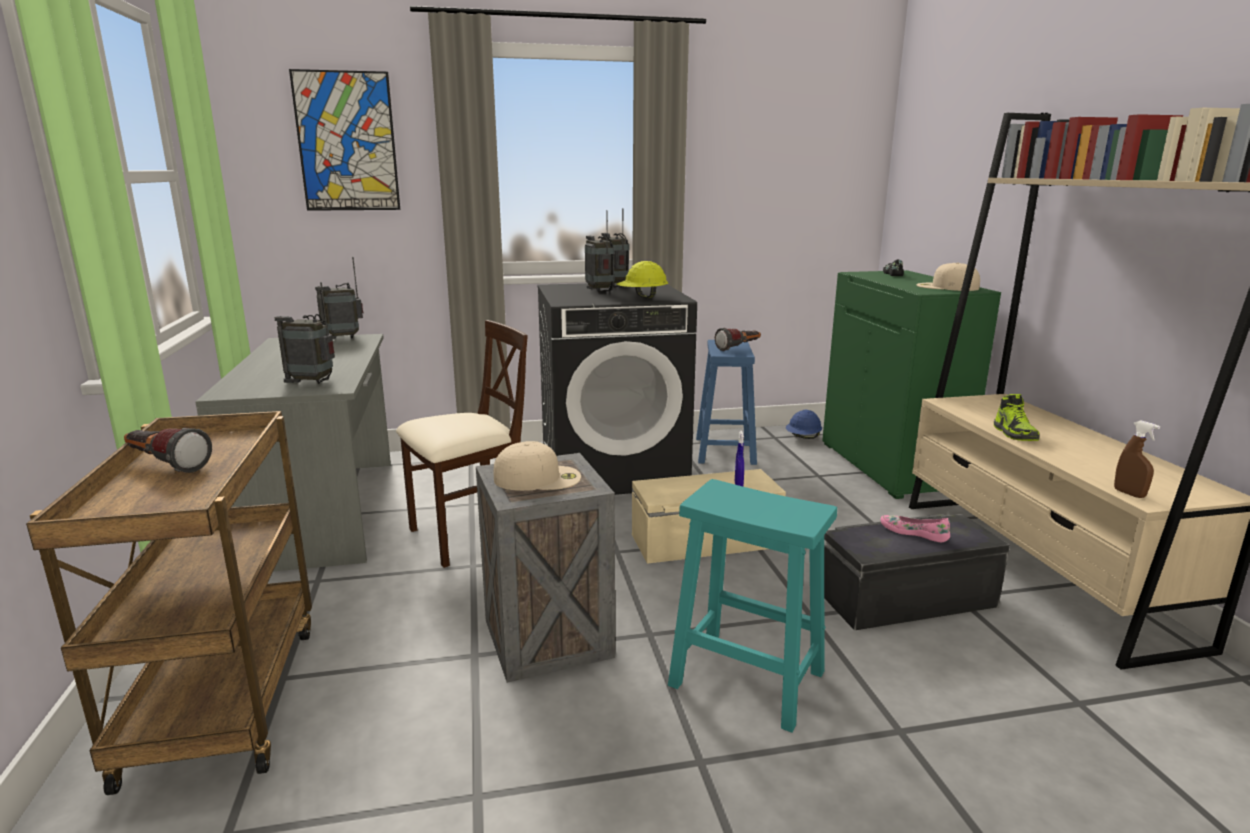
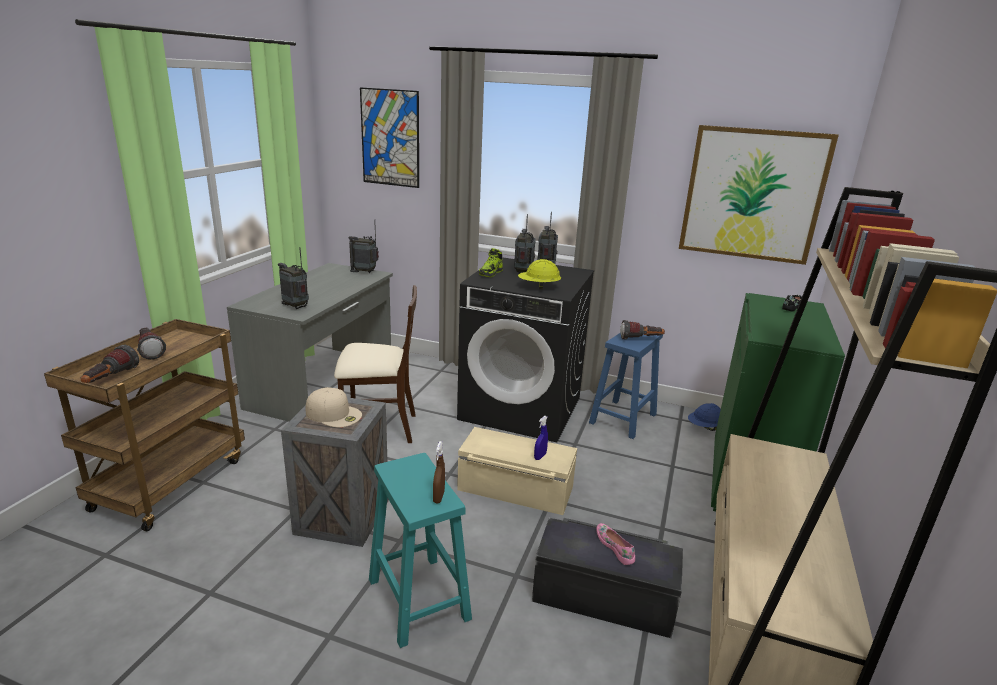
camera: 30 degrees right, 5 degrees up
beige cap [917,262,980,291] -> none
shoe [994,394,1040,441] -> shoe moved to [479,248,503,277]
brown spray bottle [1114,420,1160,498] -> brown spray bottle moved to [433,441,445,503]
none -> flashlight [81,345,139,383]
none -> picture [679,125,839,265]

